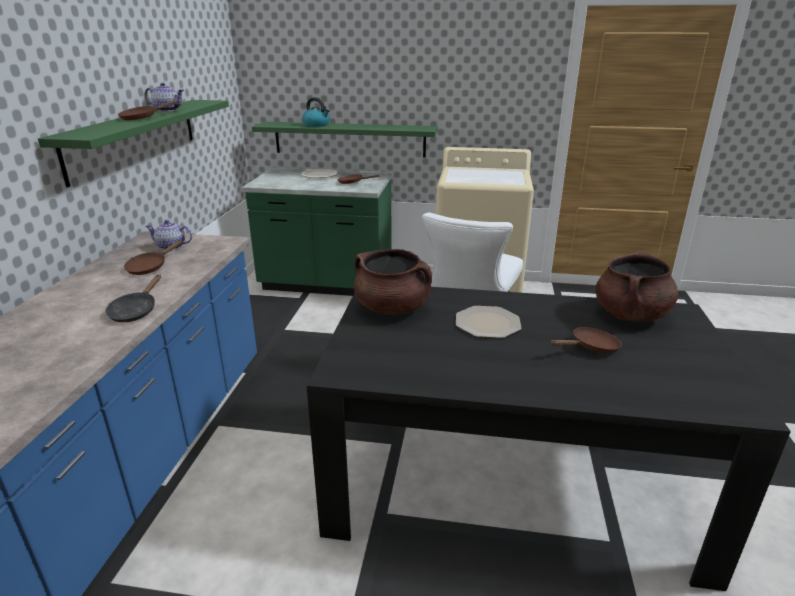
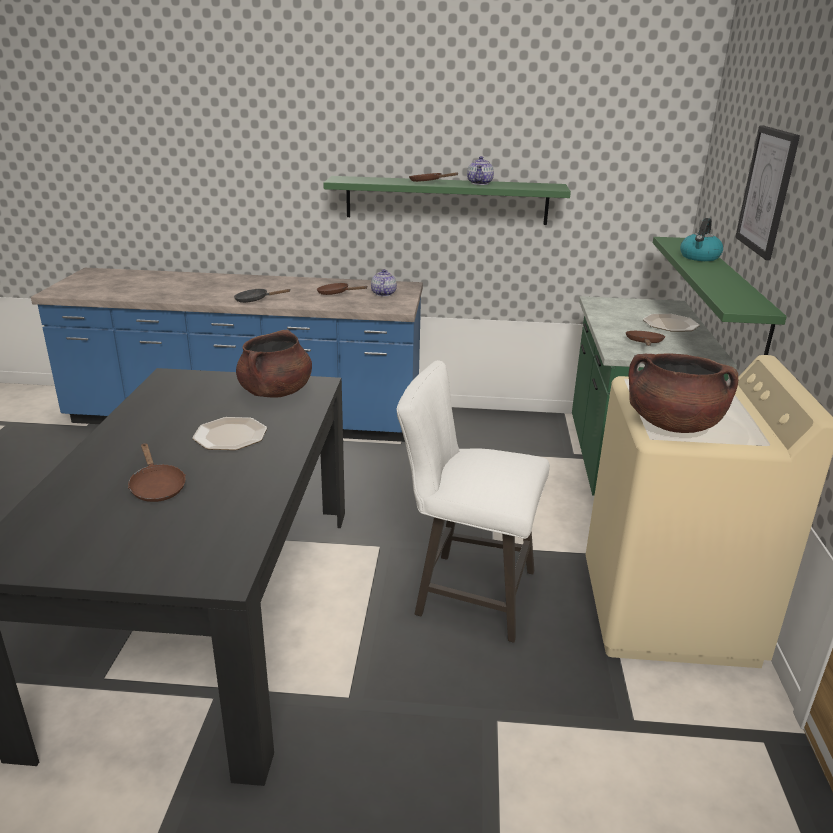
camera: 85 degrees right, 0 degrees up
brown cooking pot [595,252,678,322] -> brown cooking pot moved to [628,353,738,433]
none -> picture [735,125,800,260]

